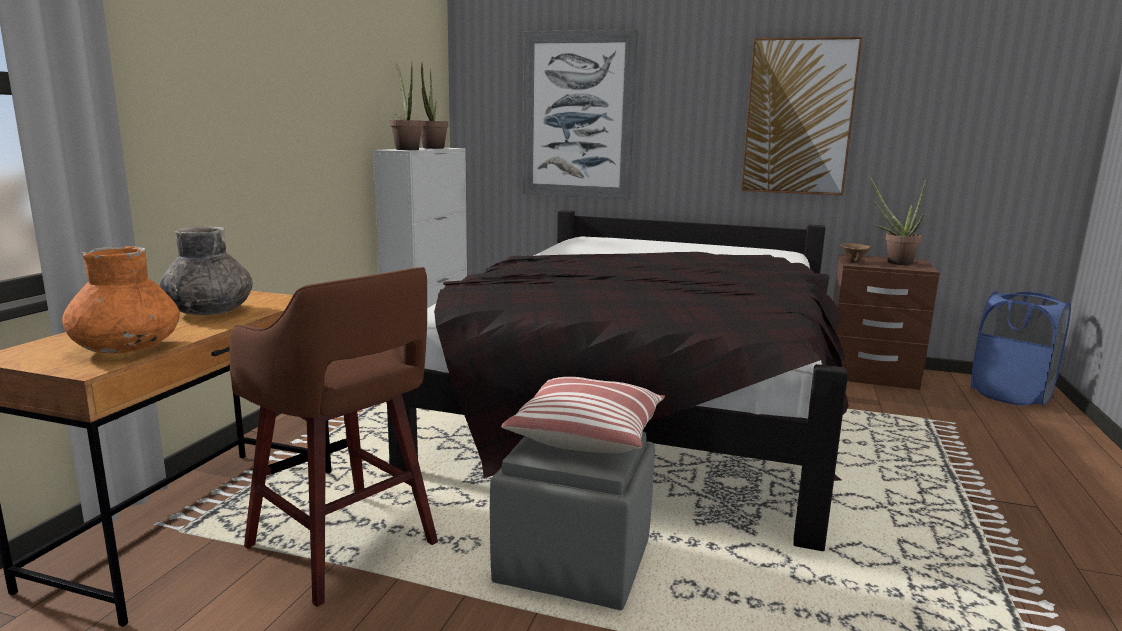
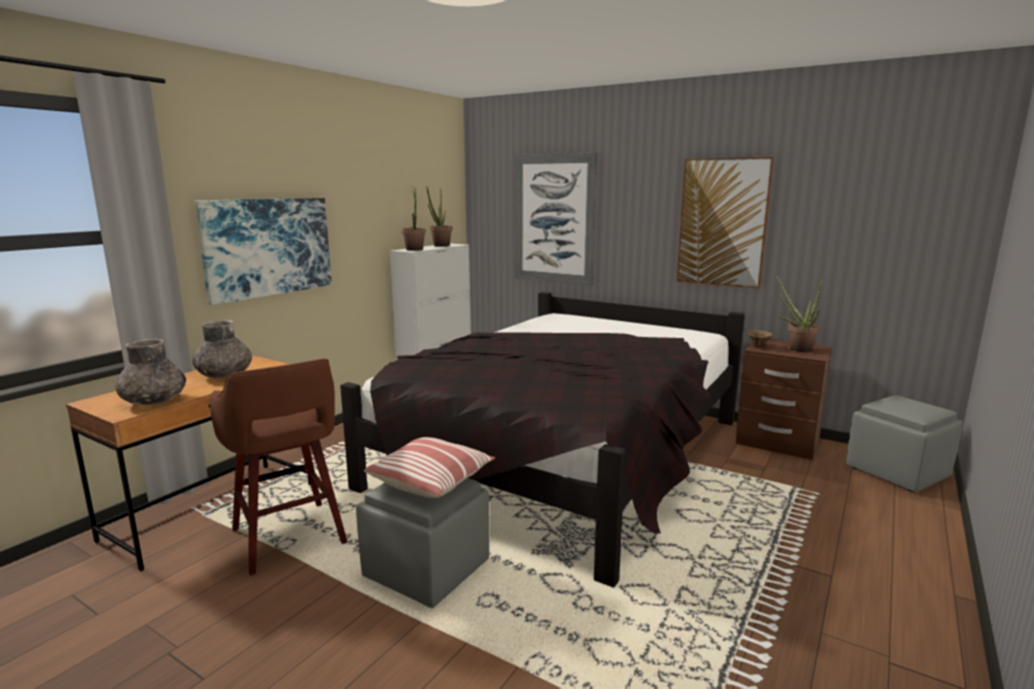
camera: 15 degrees right, 0 degrees up
orange vase [62,246,180,353] -> grey vase [115,339,186,405]
blue laundry basket [971,291,1071,406] -> grey ottoman [846,395,963,492]
none -> picture [194,198,332,305]

